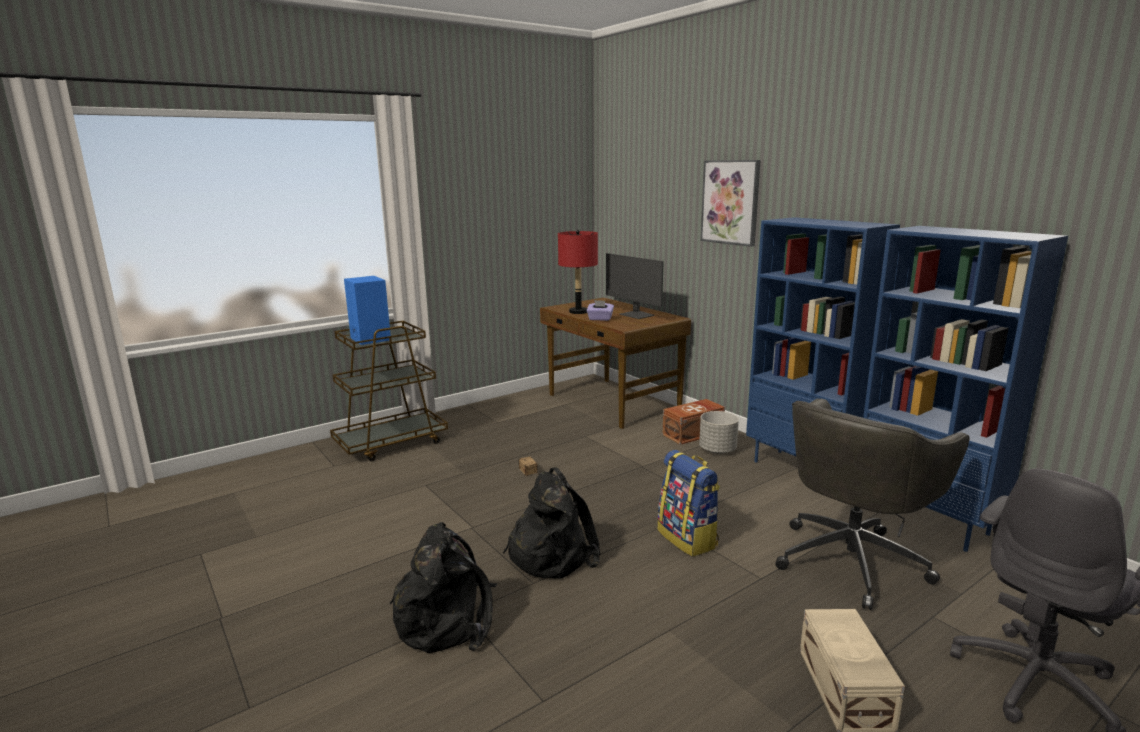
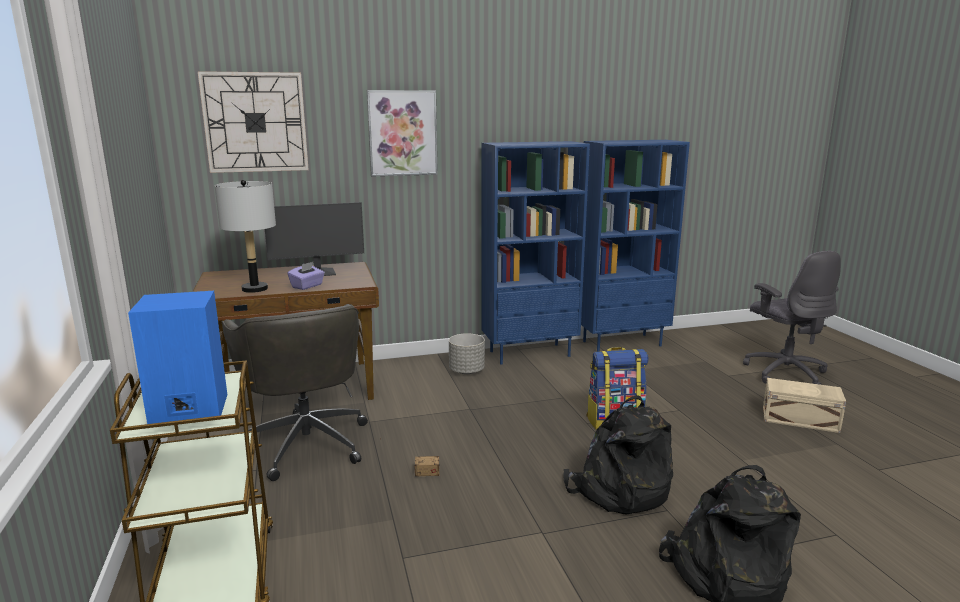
camera: 70 degrees left, 0 degrees up
red table lamp [558,230,598,314] -> grey table lamp [215,180,276,293]
brown storage box [663,399,725,445] -> none
grey office chair [775,399,970,610] -> grey office chair moved to [222,304,368,481]
none -> wall clock [198,71,309,173]

